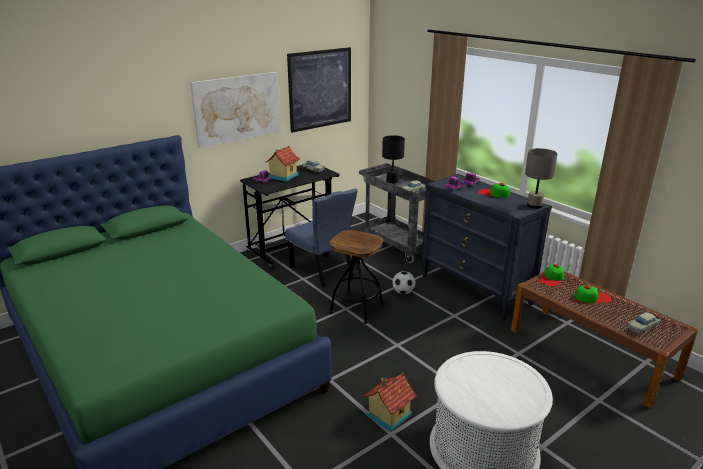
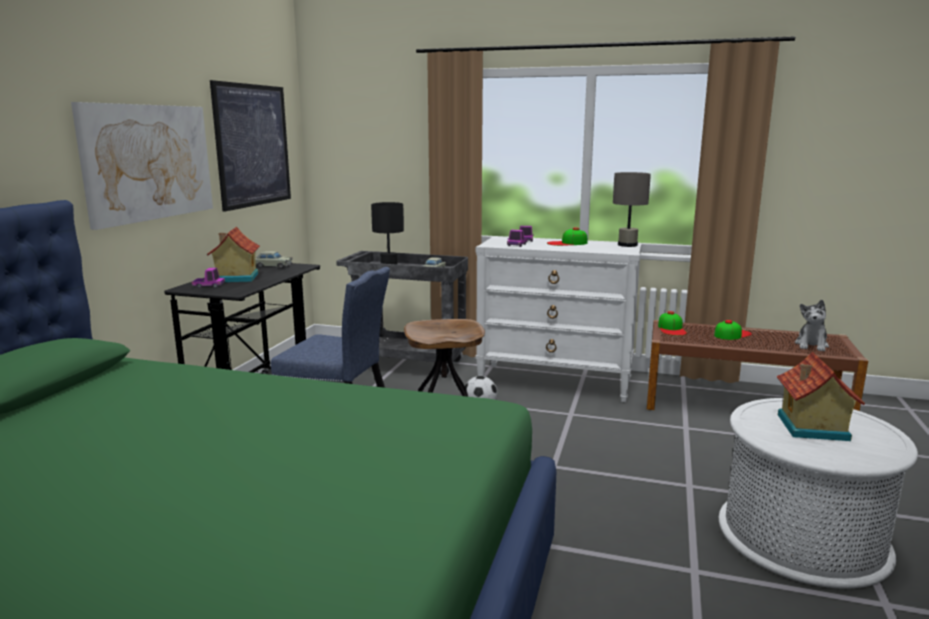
camera: 35 degrees left, 10 degrees down
toy house [363,373,417,432] -> toy house moved to [777,351,865,441]
black dresser [421,174,552,320] -> white dresser [475,236,642,402]
beige toy car [626,312,661,335] -> plush toy [795,300,829,351]

